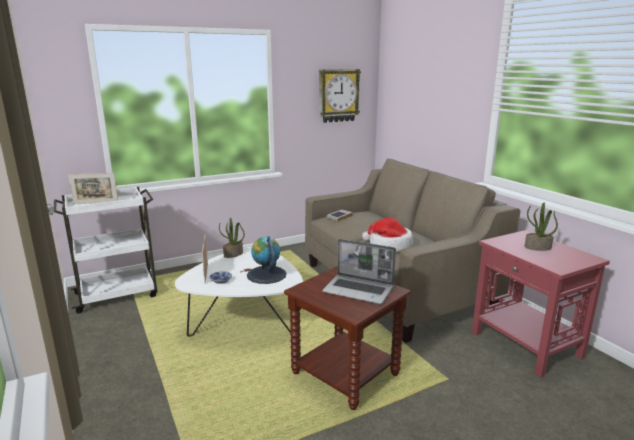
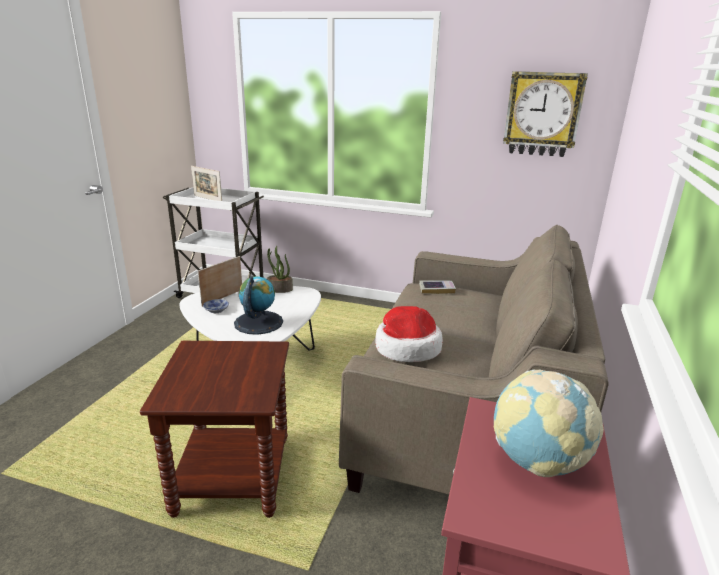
camera: 45 degrees right, 5 degrees up
laptop [322,239,396,304] -> none
potted plant [524,203,558,251] -> globe [494,370,604,477]

